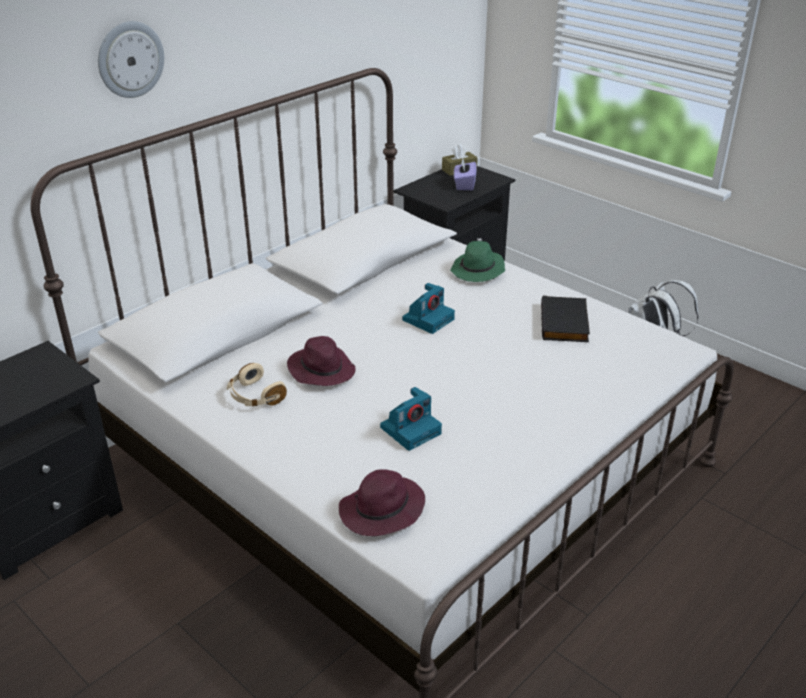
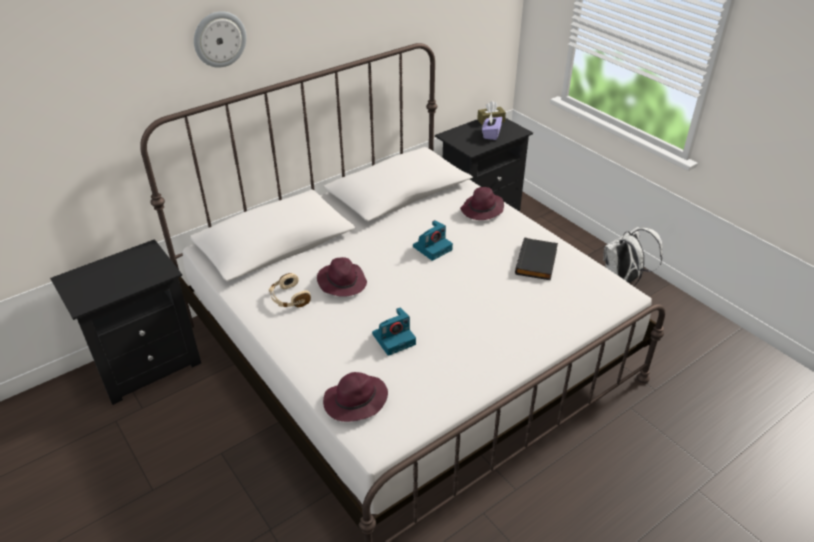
camera: 10 degrees right, 5 degrees up
green hat [450,241,506,282] -> purple hat [460,187,504,220]

